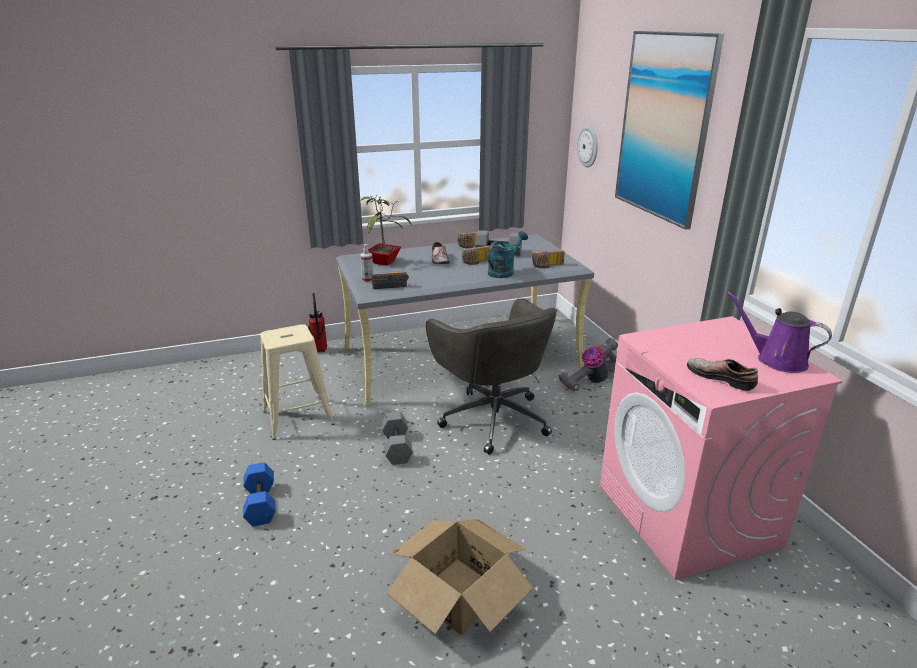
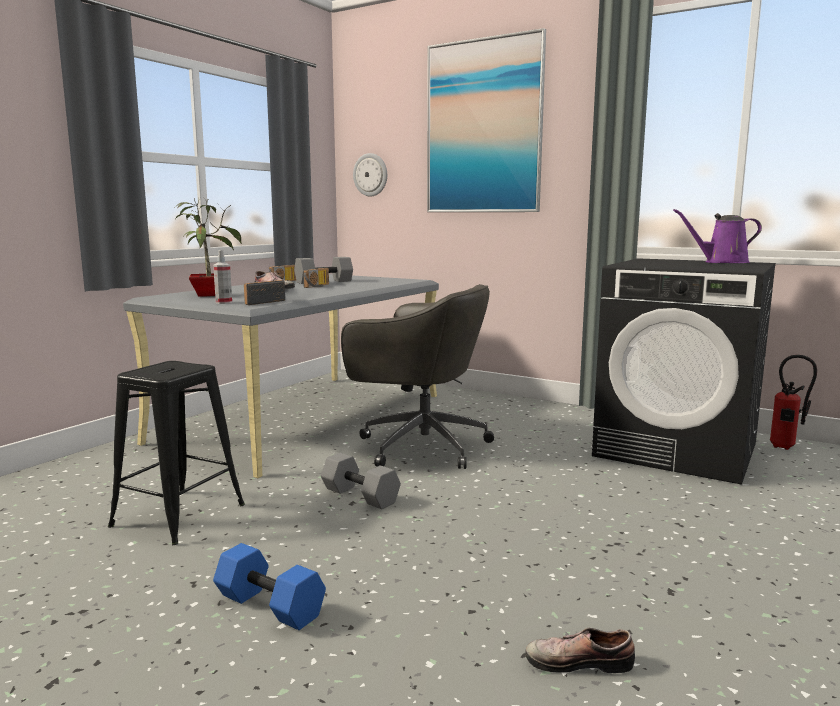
camera: 40 degrees left, 15 degrees down
beige stool [260,324,335,440] -> black stool [108,361,245,545]
fire extinguisher [308,293,327,353] -> fire extinguisher moved to [770,355,817,450]
cardboard box [386,519,533,635] -> none
turquoise watering can [487,231,528,278] -> none
radio [532,250,565,268] -> none
vacuum cleaner [558,338,618,392] -> none
pink washing machine [600,316,843,580] -> black washing machine [592,258,776,485]
shoe [687,358,758,391] -> shoe moved to [526,627,635,673]

